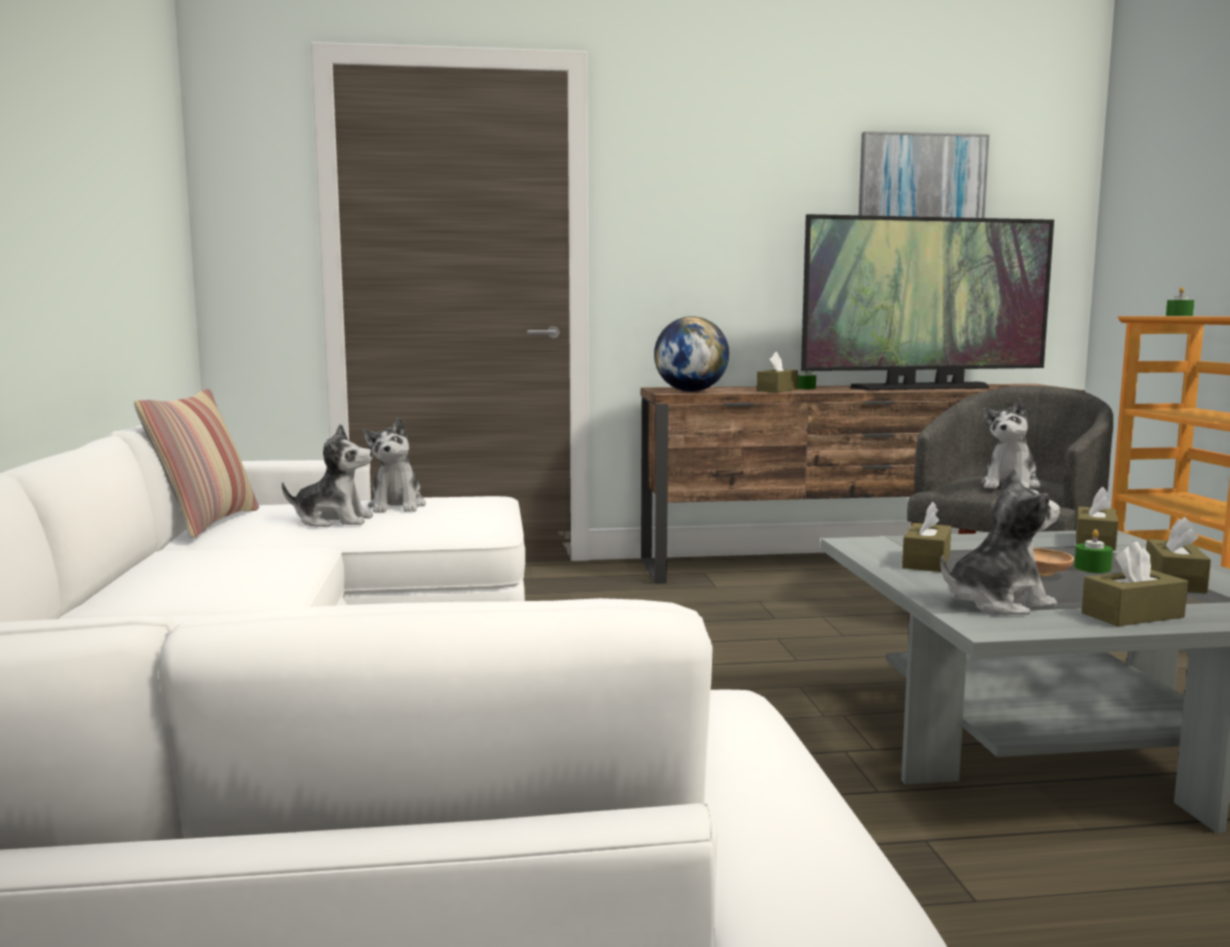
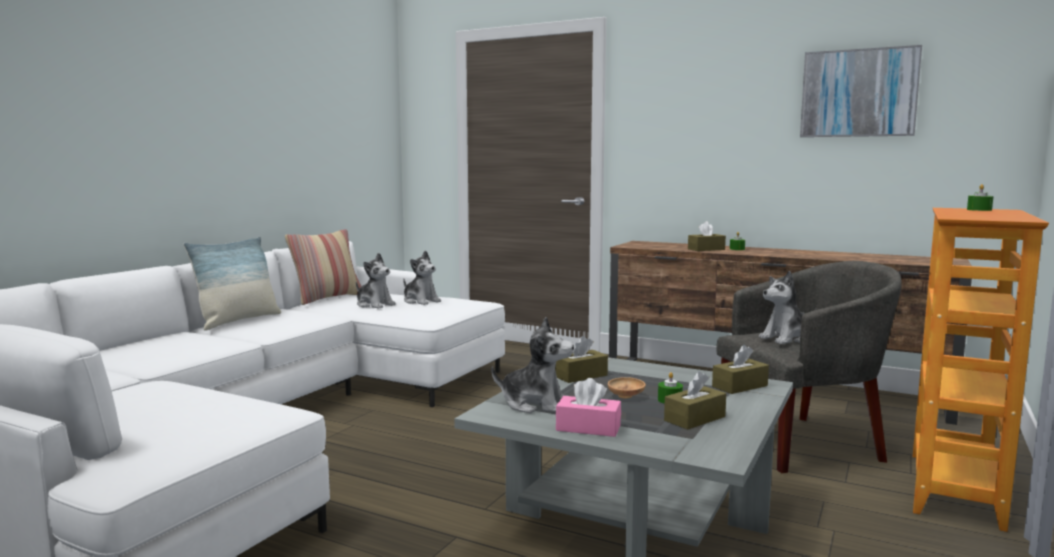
camera: 35 degrees right, 0 degrees up
plush toy [363,417,426,513] -> plush toy turned 75 degrees counterclockwise [403,250,441,305]
globe [654,316,729,392] -> none
television [801,214,1054,390] -> none
brown tissue box [1082,542,1188,626] -> pink tissue box [556,378,621,437]
none -> pillow [183,237,281,331]

